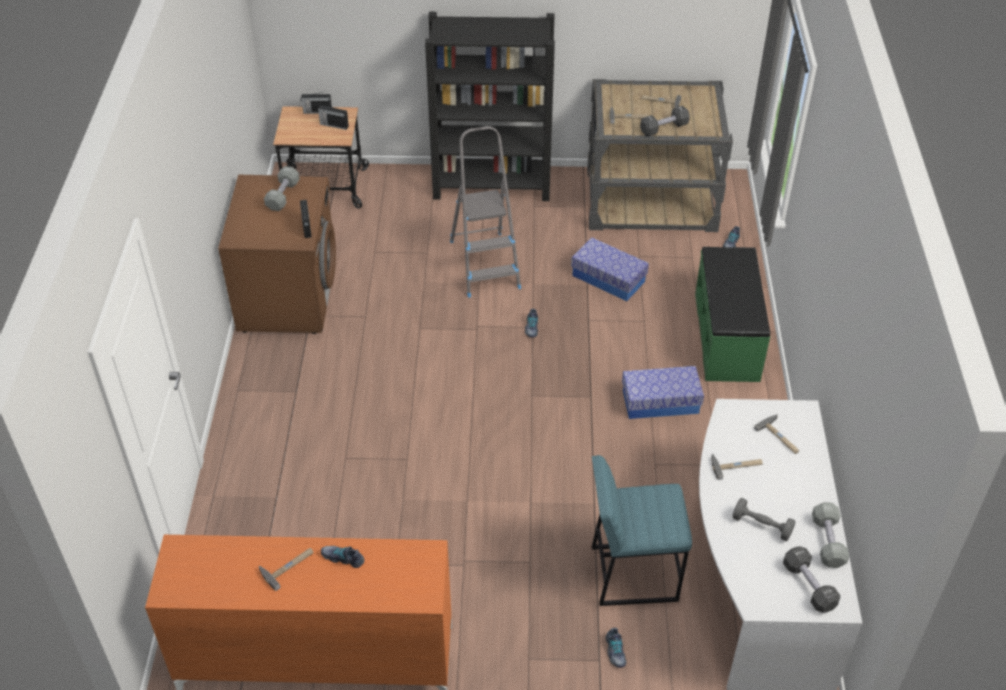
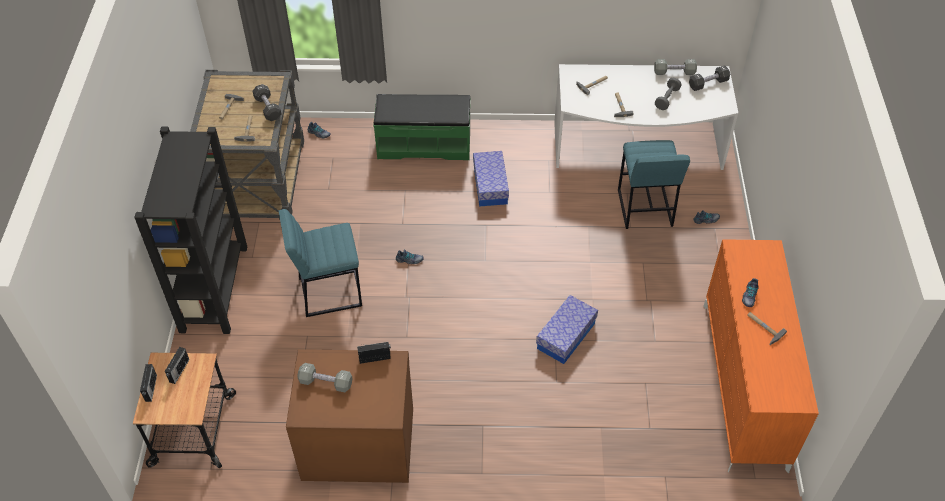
camera: 90 degrees left, 5 degrees up
grey step ladder [450,126,521,298] -> blue stool [279,209,362,317]
storage box [571,237,649,301] -> storage box moved to [536,295,598,364]

